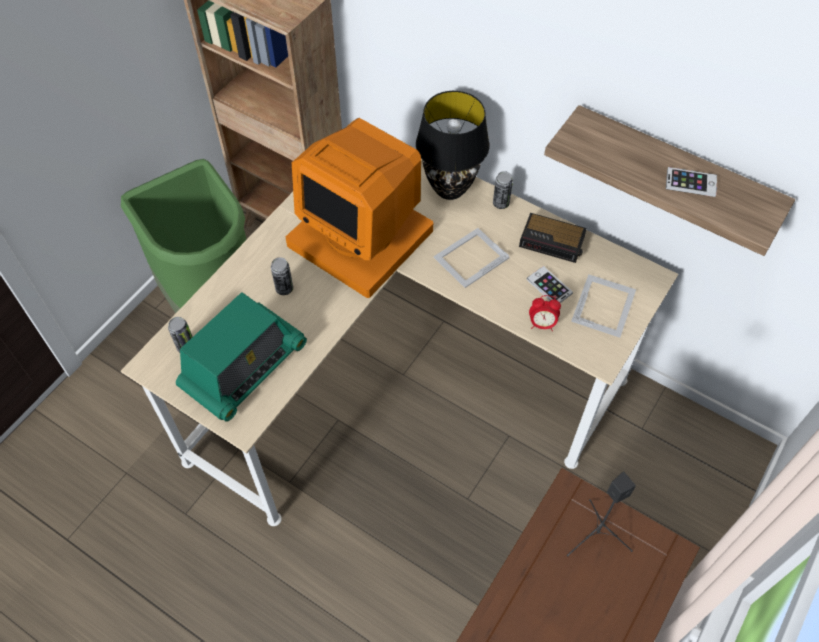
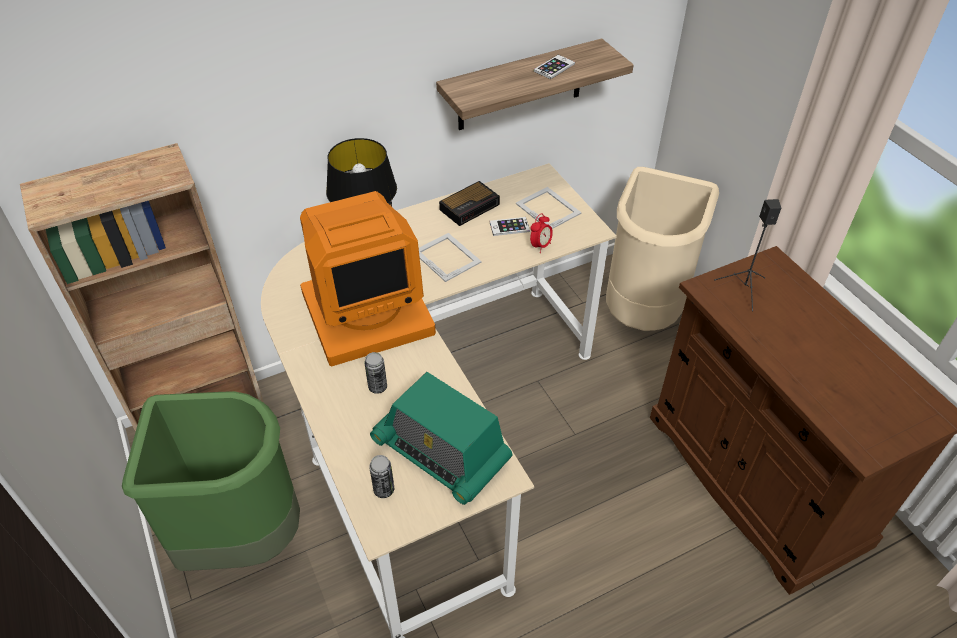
camera: 60 degrees left, 10 degrees down
radio [176,292,307,422] -> radio turned 150 degrees clockwise [370,372,512,505]
picture frame [434,228,510,288] -> picture frame turned 150 degrees clockwise [419,233,482,282]
can [493,171,513,209] -> none
none -> beige trash can [606,167,719,331]

